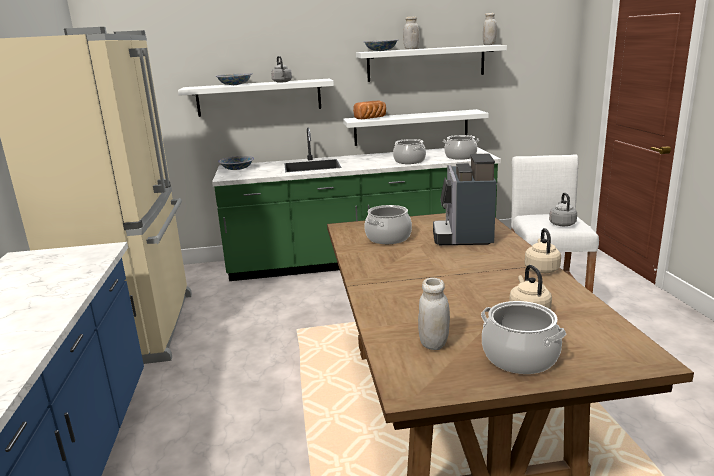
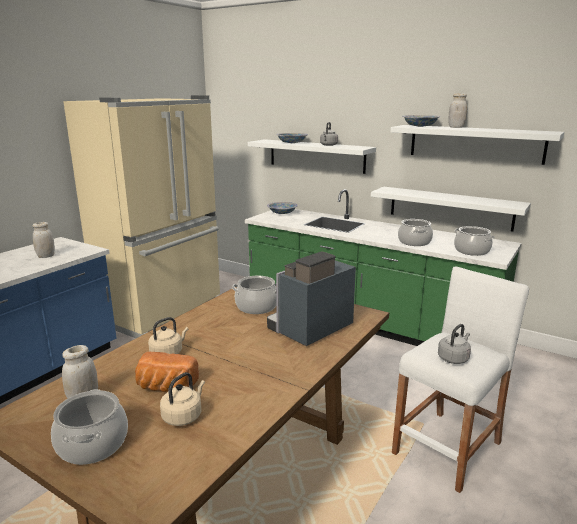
camera: 40 degrees right, 0 degrees up
bread [353,100,386,119] -> bread moved to [135,352,199,392]
white jar [483,13,497,45] -> white jar moved to [33,222,55,258]
beige kettle [525,228,561,273] -> beige kettle moved to [148,317,188,354]

